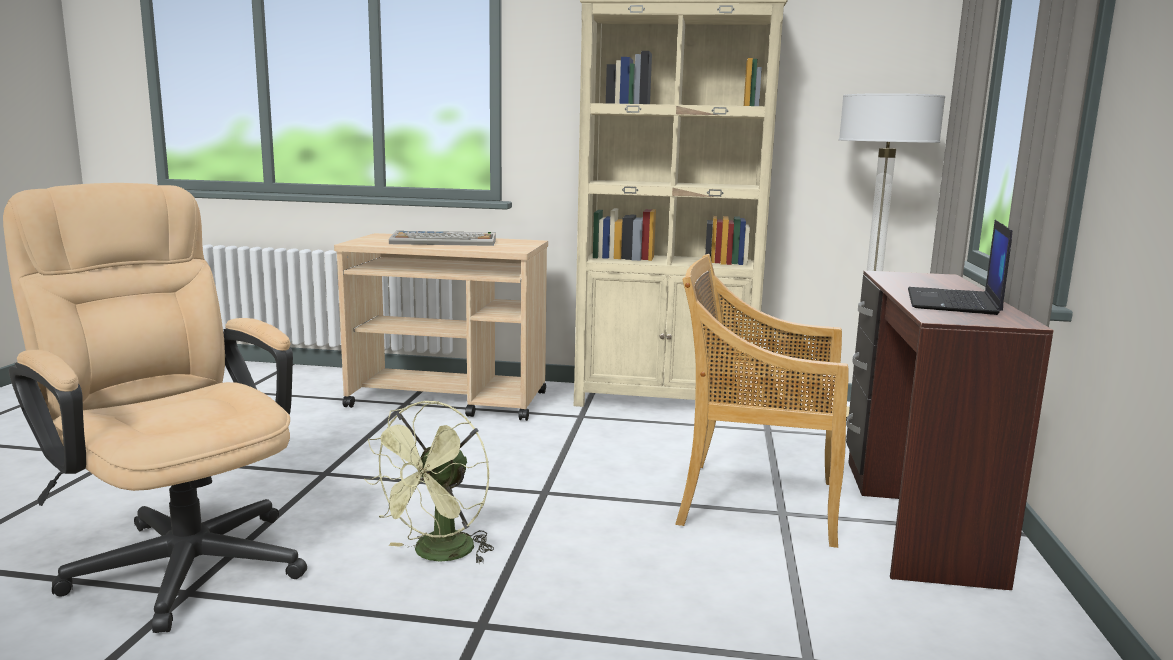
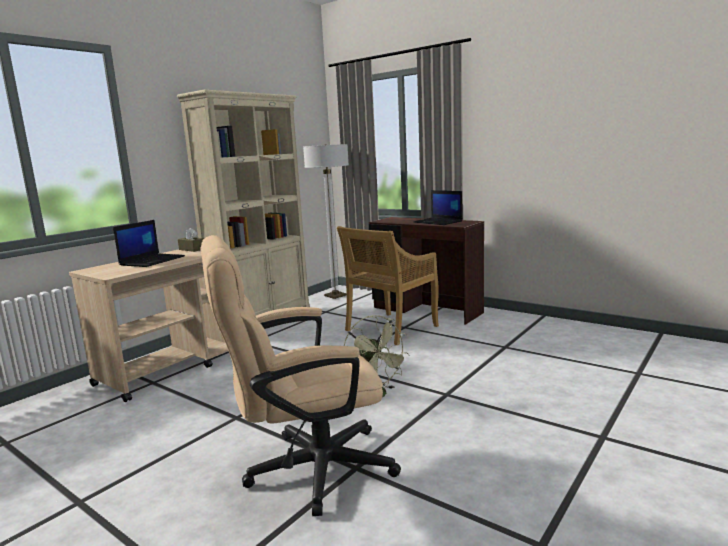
camera: 60 degrees left, 0 degrees up
keyboard [389,231,496,246] -> laptop [113,220,185,267]
none -> brown tissue box [178,228,204,252]

